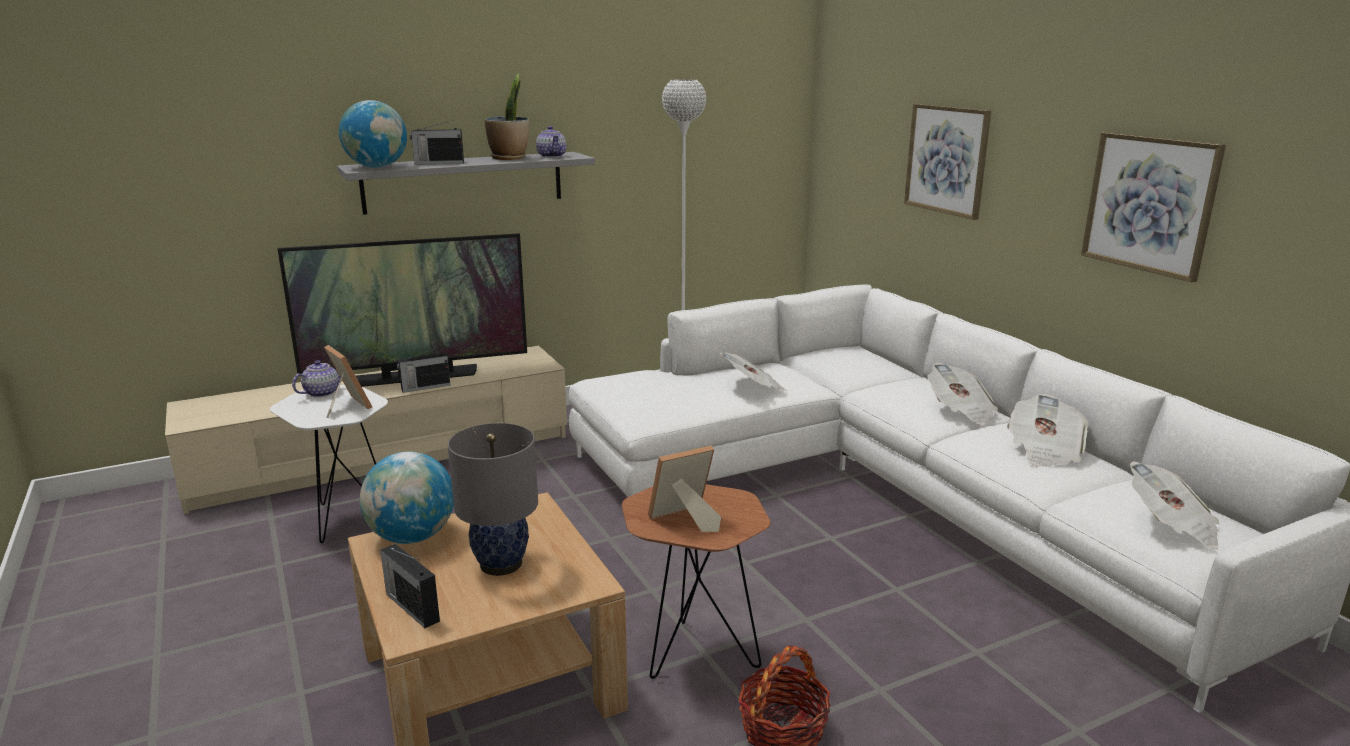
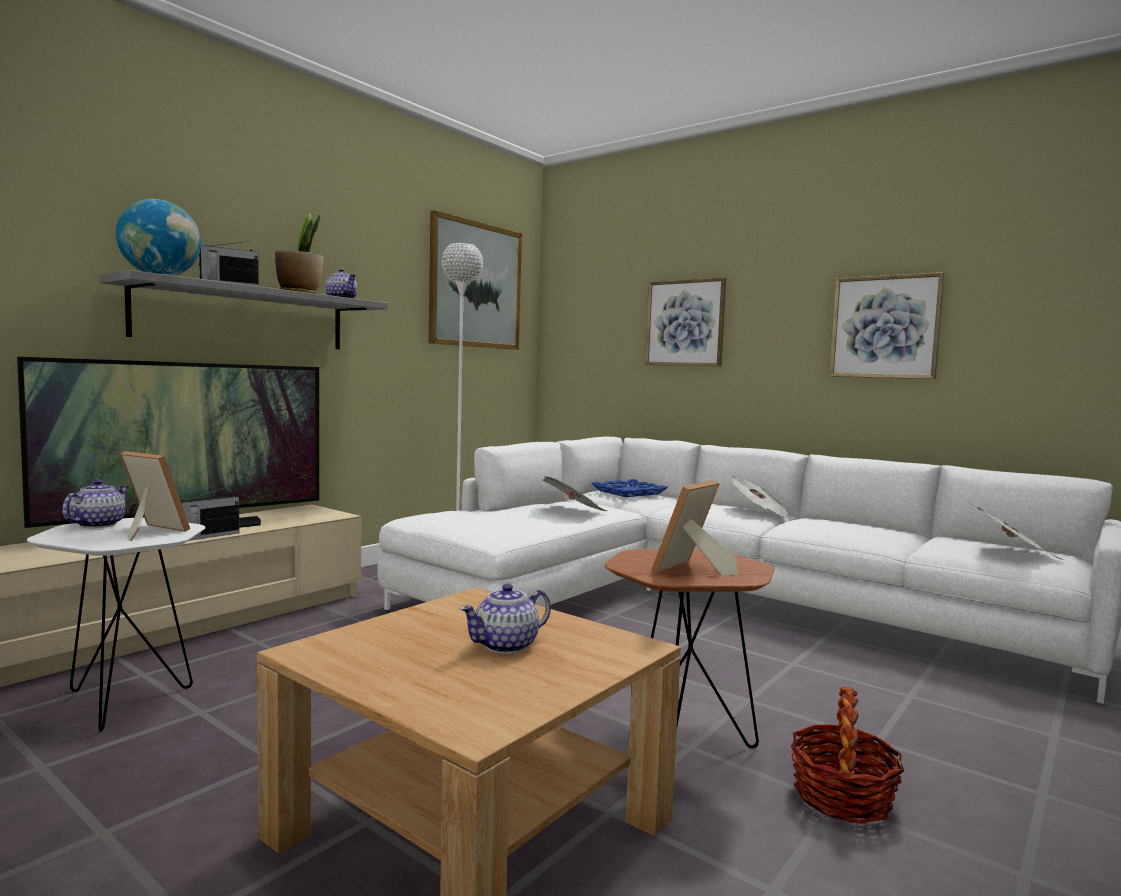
camera: 25 degrees left, 15 degrees down
globe [360,451,454,544] -> none
radio [380,544,440,628] -> none
grey table lamp [448,423,538,576] -> teapot [459,584,551,654]
newspaper [1007,394,1089,467] -> none
none -> picture [429,210,522,350]
none -> blue tray [591,479,668,497]

